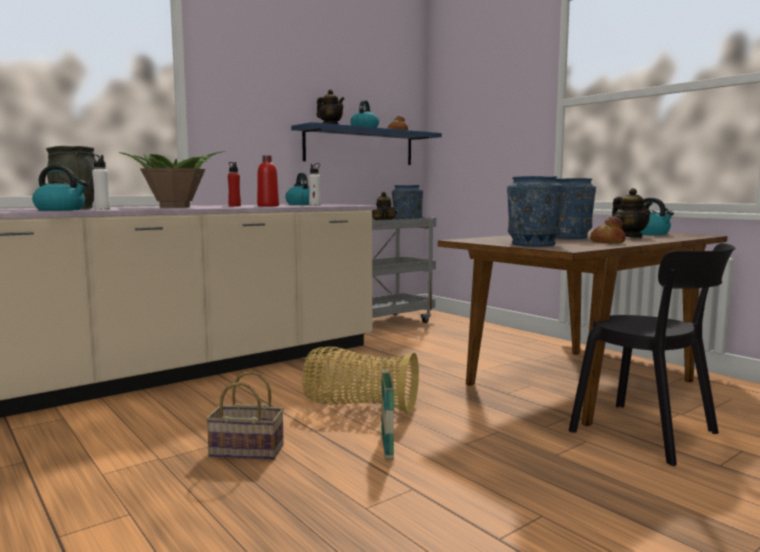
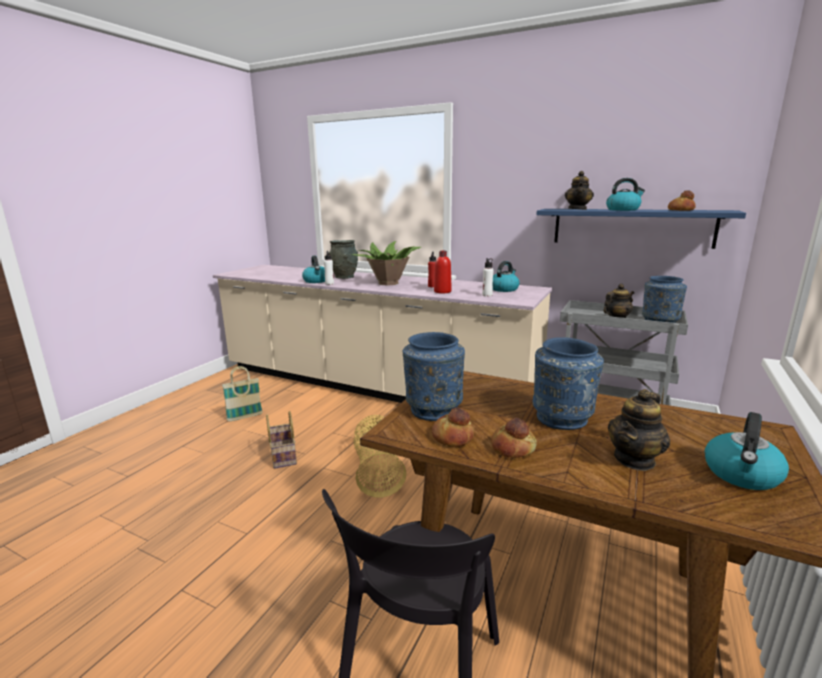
camera: 65 degrees right, 10 degrees up
basket [381,348,394,460] -> basket moved to [222,366,263,421]
none -> bread [432,407,474,447]

